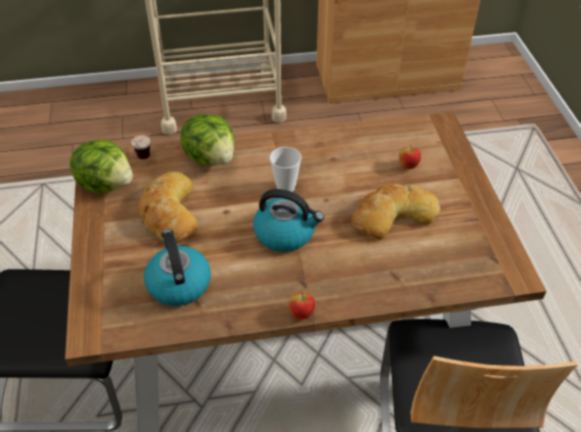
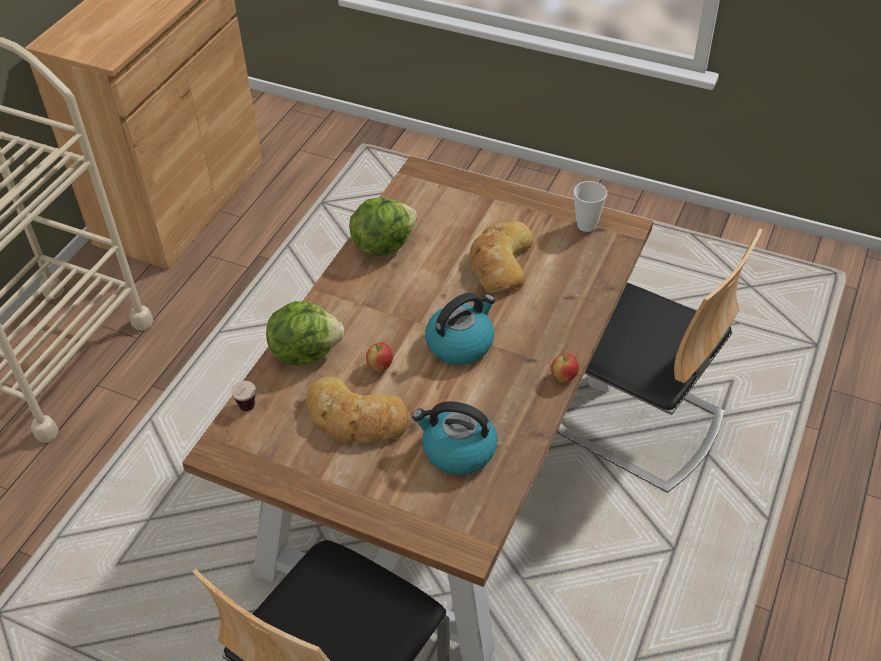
camera: 55 degrees left, 0 degrees up
lettuce [69,139,133,194] -> lettuce moved to [349,197,417,256]
cup [270,147,302,192] -> cup moved to [574,181,607,232]
apple [399,147,421,170] -> apple moved to [366,342,393,372]

